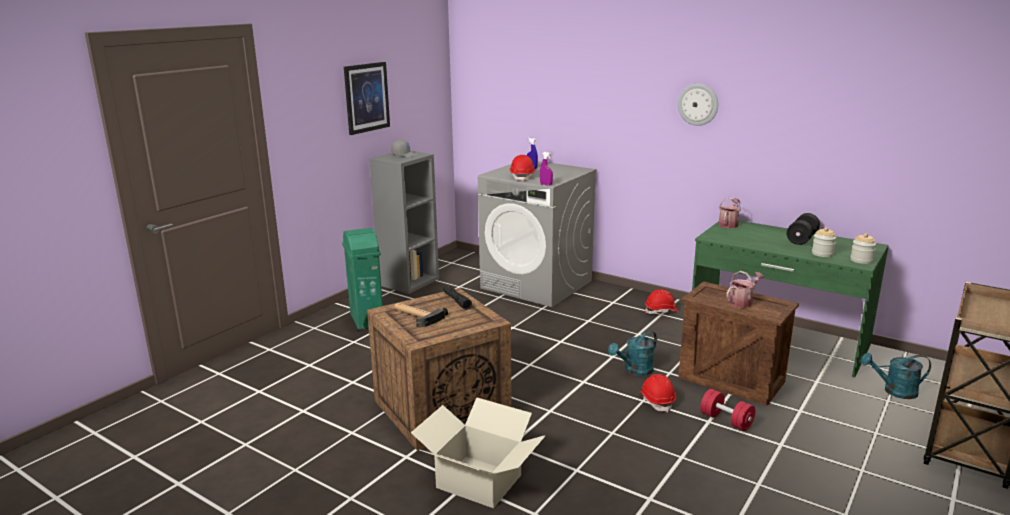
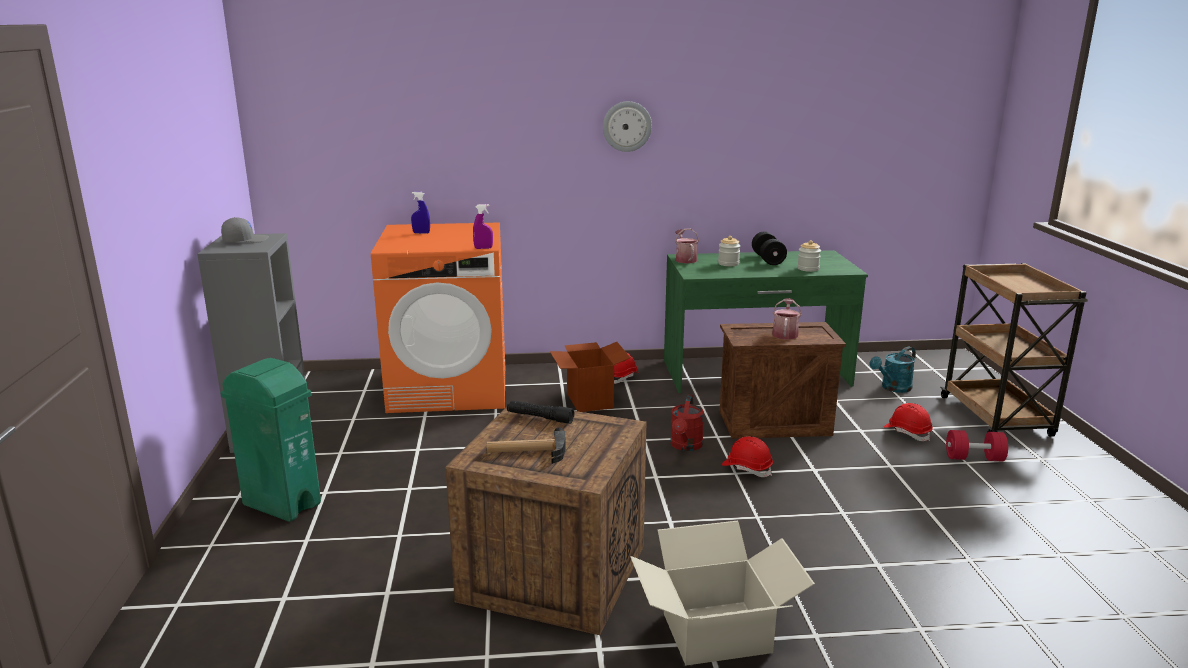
camera: 40 degrees left, 0 degrees up
picture [344,62,390,135] -> none
grey washing machine [478,161,597,307] -> orange washing machine [371,222,505,413]
red hard hat [510,155,535,181] -> red hard hat moved to [884,403,933,441]
turquoise watering can [608,331,657,376] -> red watering can [670,395,704,451]
red dumbbell [700,389,755,431] -> red dumbbell moved to [946,430,1008,462]
jar [850,233,876,264] -> jar moved to [718,236,740,266]
none -> cardboard box [550,342,630,412]

